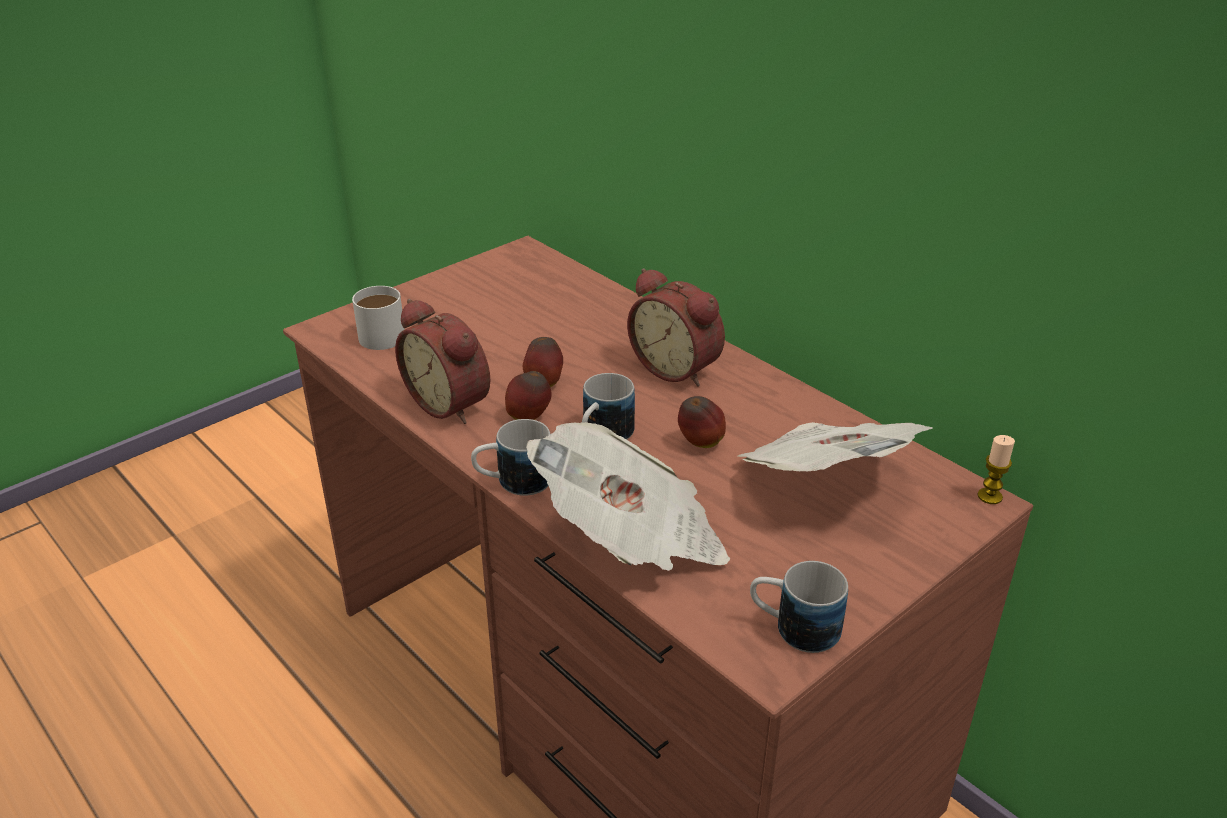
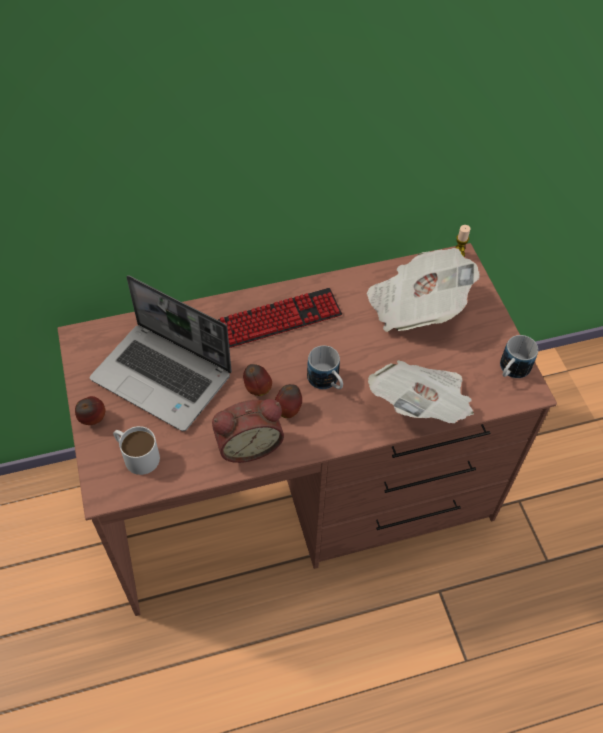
camera: 65 degrees left, 20 degrees up
mug [471,419,550,496] -> none
alarm clock [627,268,725,387] -> keyboard [218,288,342,348]
apple [678,396,726,448] -> apple moved to [75,396,106,425]
none -> laptop [90,275,232,431]

